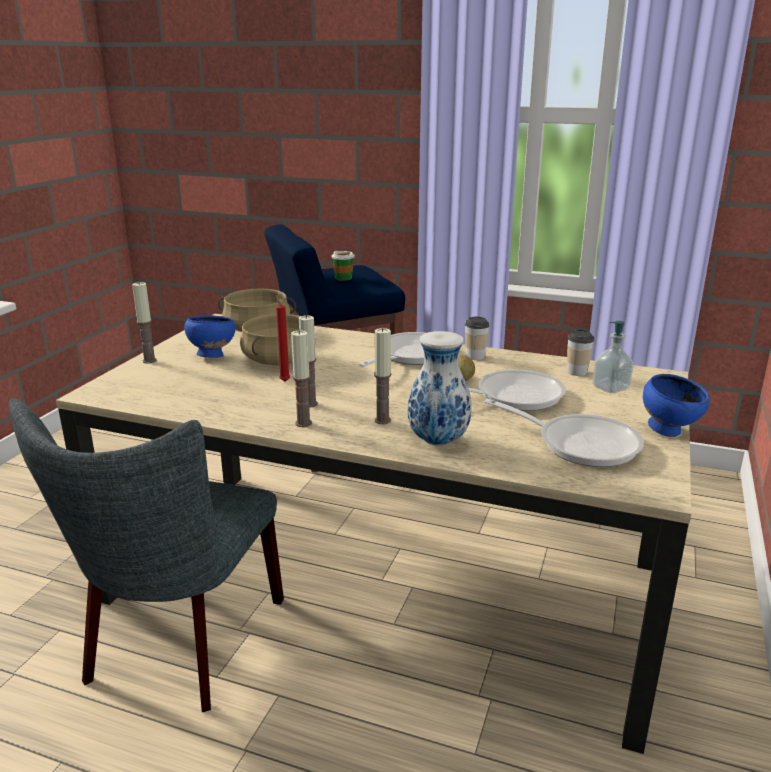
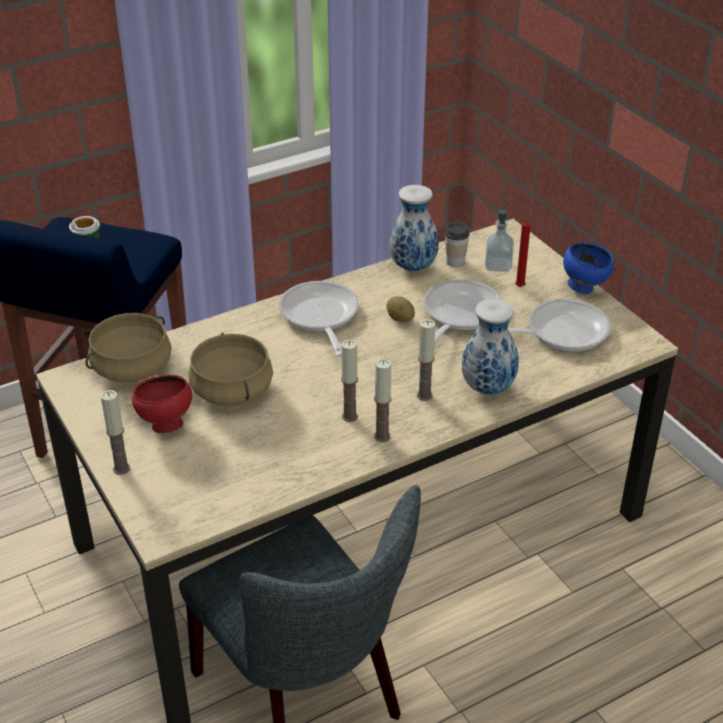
camera: 50 degrees left, 15 degrees up
blue bowl [184,315,236,358] -> red bowl [132,375,192,433]
red candle [276,295,290,382] -> red candle moved to [515,215,531,287]
cup [465,317,490,360] -> none
none -> vase [389,185,439,272]

